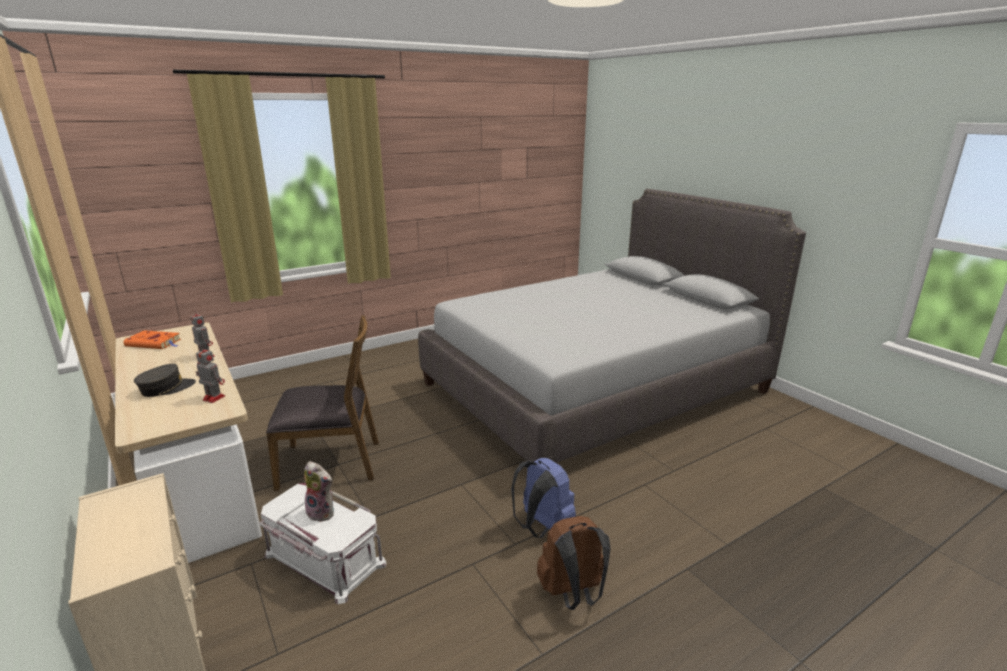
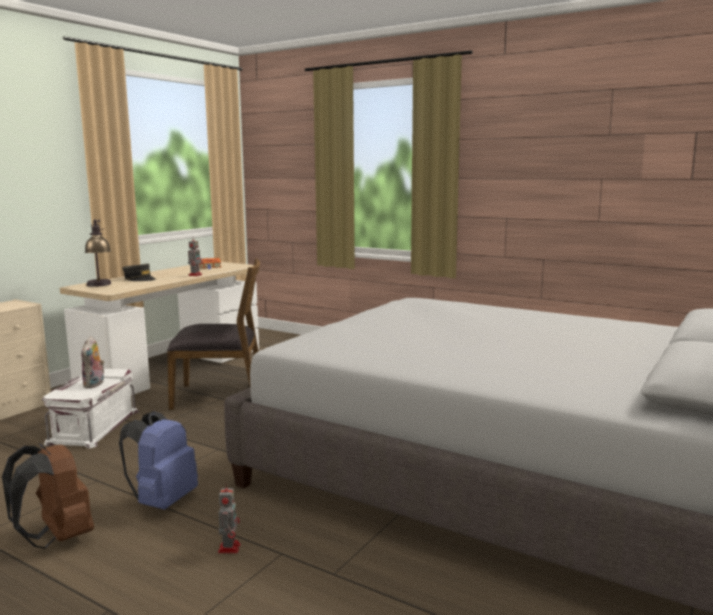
camera: 65 degrees right, 10 degrees down
toy robot [196,346,225,403] -> toy robot moved to [218,484,241,553]
brown chair [266,315,379,491] -> brown chair turned 60 degrees counterclockwise [167,258,260,410]
none -> table lamp [85,219,111,287]

